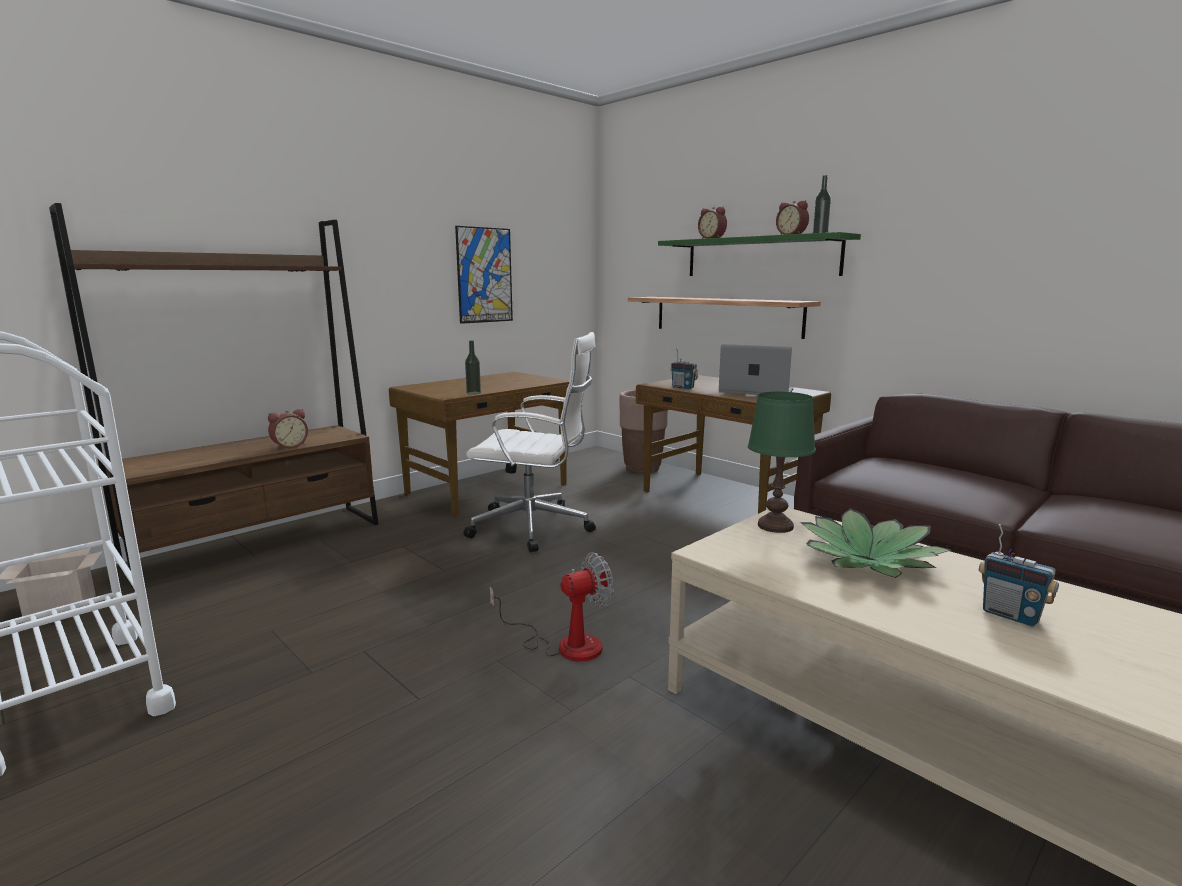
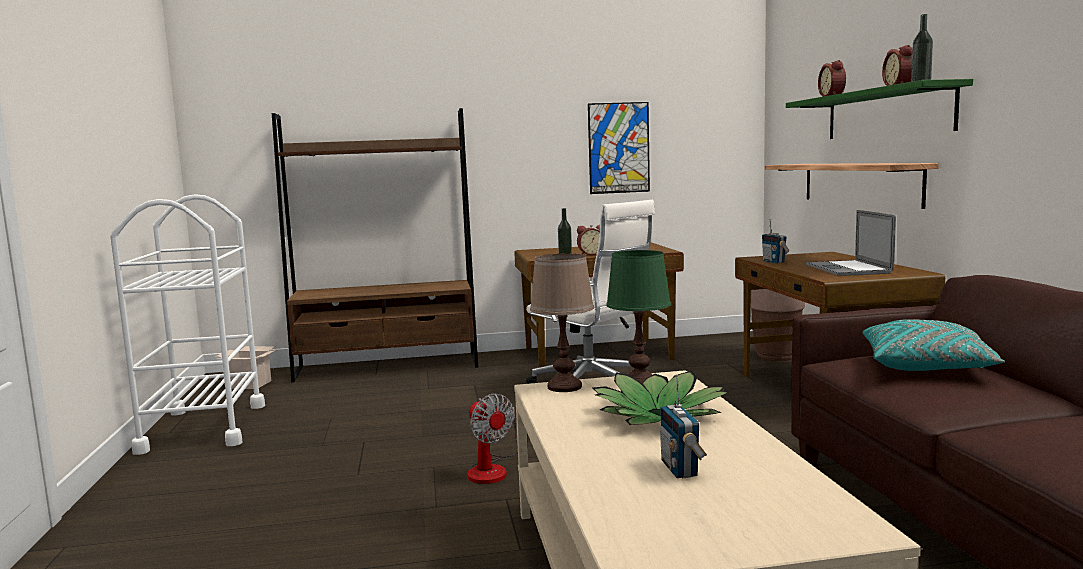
camera: 35 degrees right, 5 degrees down
alarm clock [268,409,308,449] -> alarm clock moved to [577,225,600,255]
fan [489,552,614,662] -> fan turned 45 degrees clockwise [467,394,518,484]
laptop [719,344,793,395] -> laptop turned 150 degrees counterclockwise [806,210,896,276]
none -> brown table lamp [530,253,594,392]
none -> turquoise pillow [863,319,1005,371]

